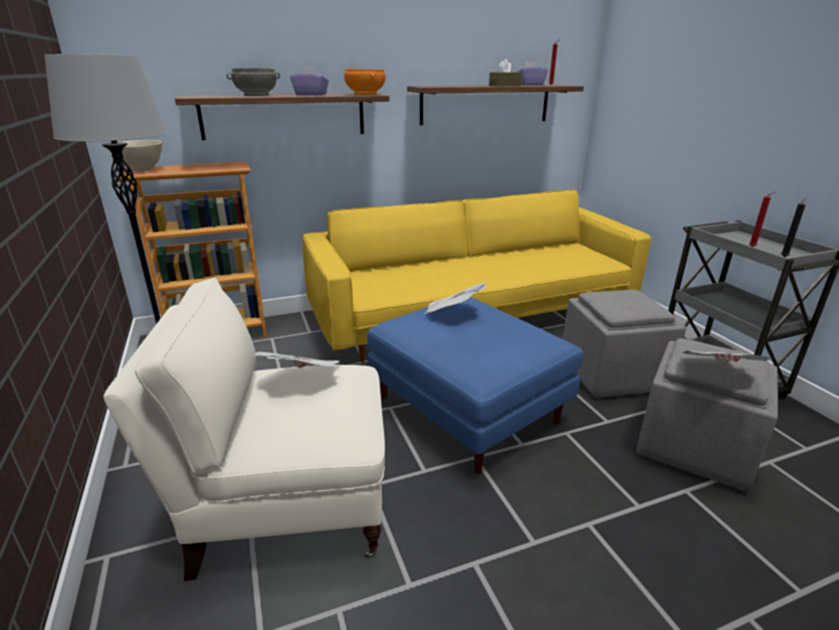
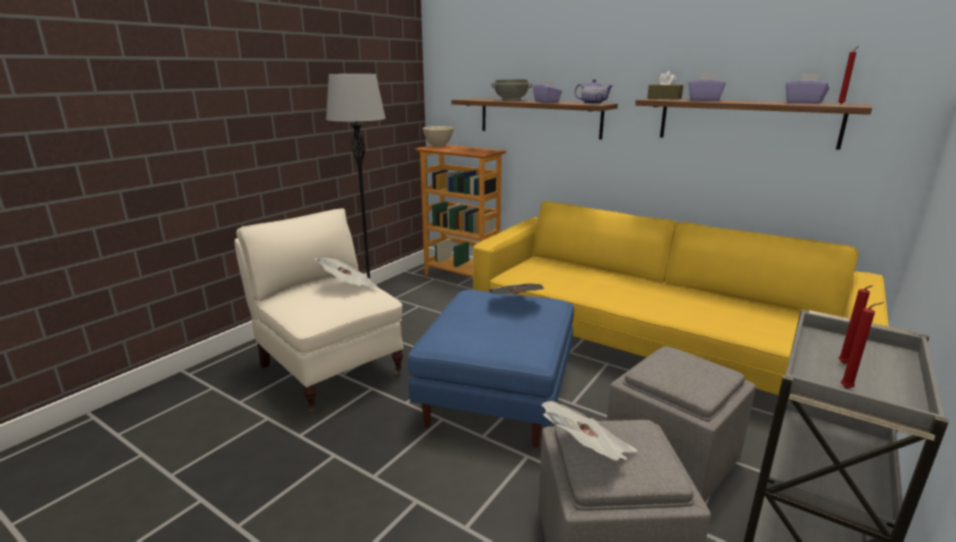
camera: 55 degrees right, 5 degrees down
orange bowl [344,69,385,95] -> teapot [575,79,613,104]
brown tissue box [489,59,522,86] -> brown tissue box moved to [647,71,683,100]
black candle [781,197,807,257] -> red candle [841,302,884,389]
none -> purple tissue box [689,73,726,101]

